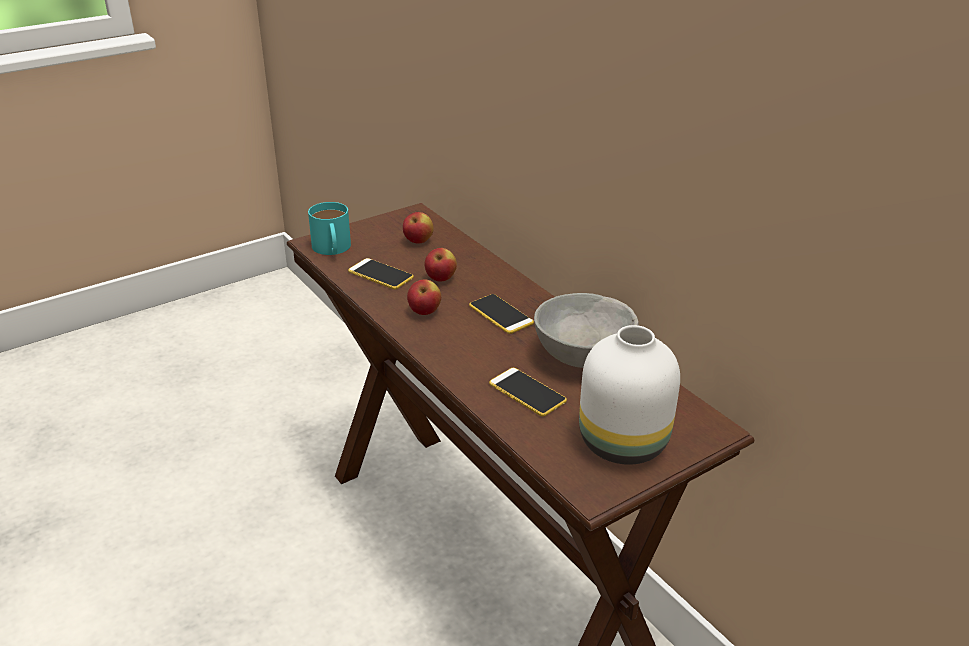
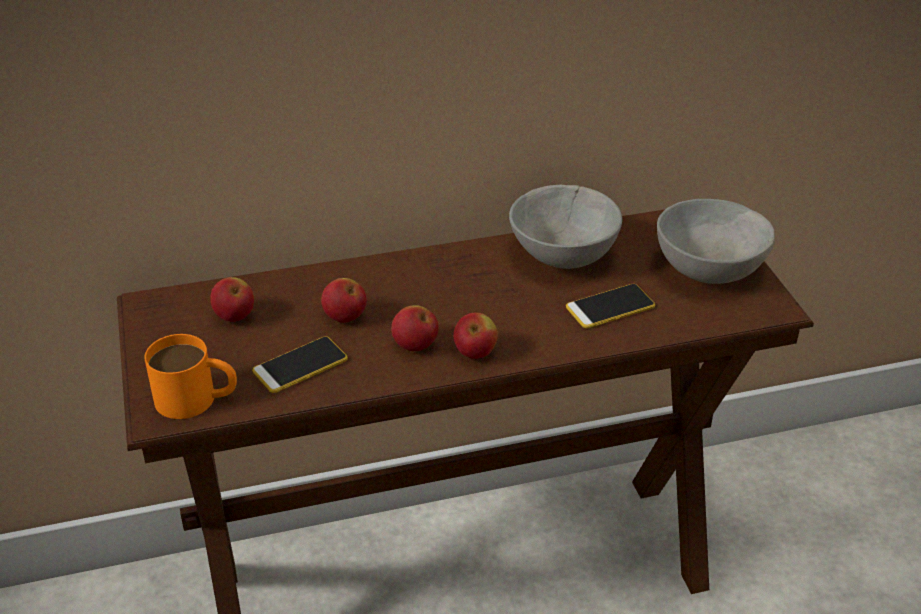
camera: 70 degrees left, 5 degrees up
turquoise mug [308,202,351,255] -> orange mug [144,334,237,419]
phone [469,294,534,334] -> none
white vase [579,325,680,465] -> grey bowl [657,199,775,284]
none -> apple [453,312,498,359]

